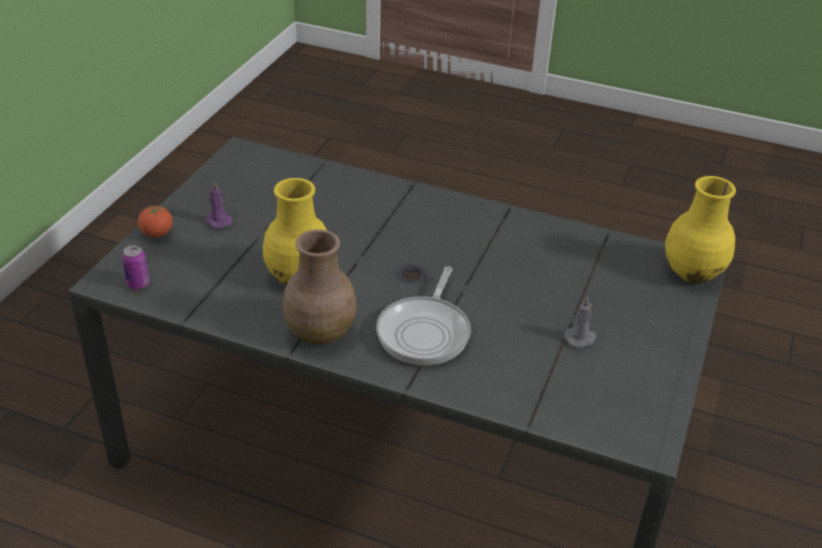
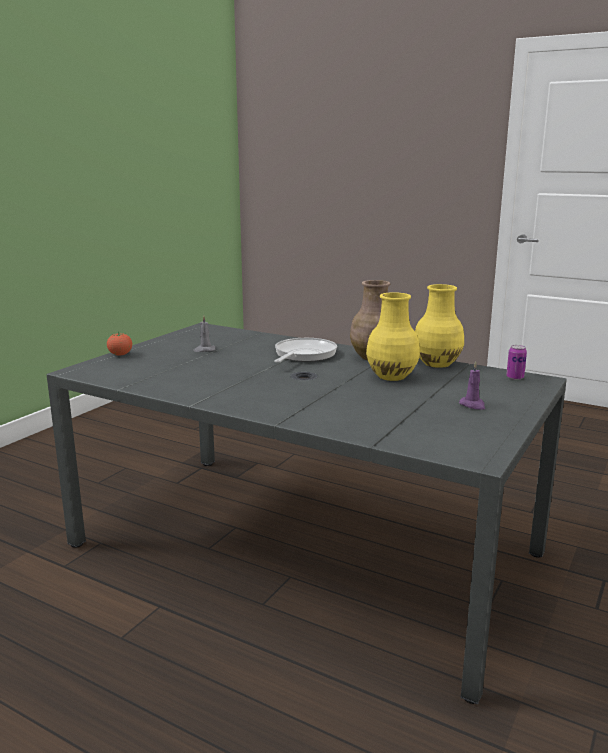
camera: 170 degrees left, 20 degrees down
tomato [138,205,173,237] -> tomato moved to [107,332,132,355]
yellow vase [665,176,736,283] -> yellow vase moved to [415,284,464,368]

